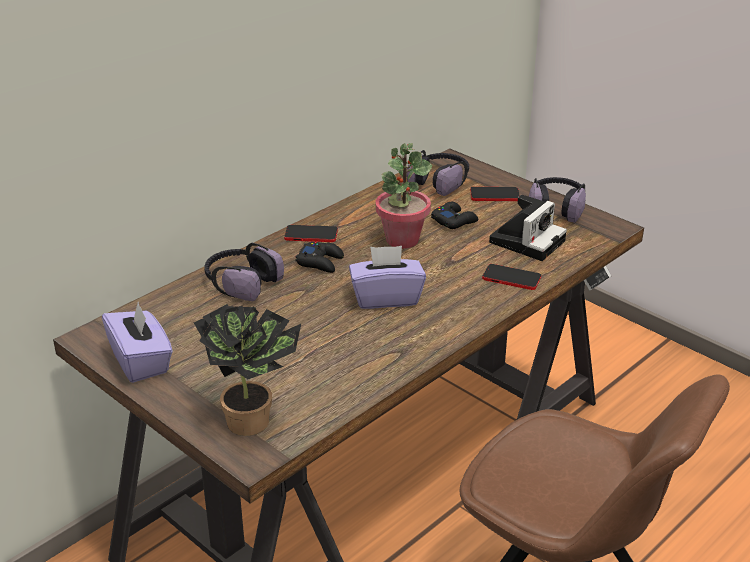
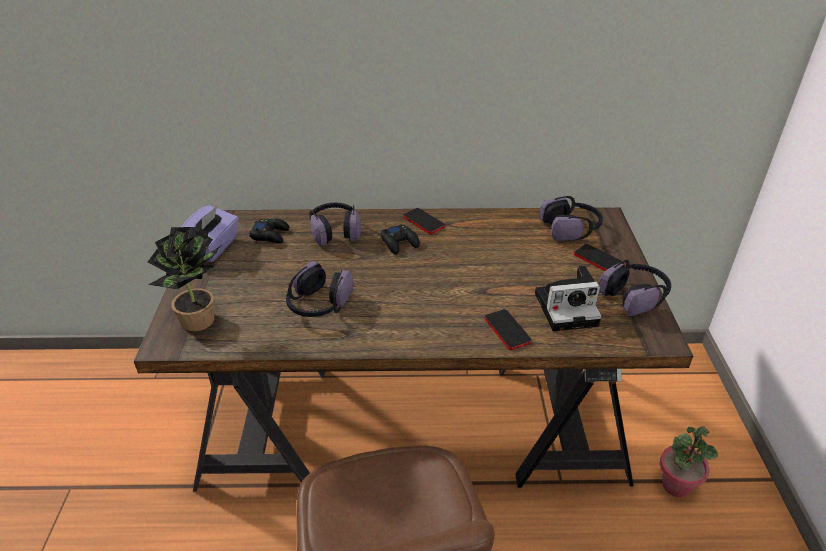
camera: 45 degrees right, 5 degrees up
purple tissue box [349,246,426,309] -> none
potted plant [375,143,432,249] -> potted plant moved to [660,426,718,497]
black game controller [431,202,478,229] -> black game controller moved to [249,218,289,243]
none -> headphones [286,261,353,317]

